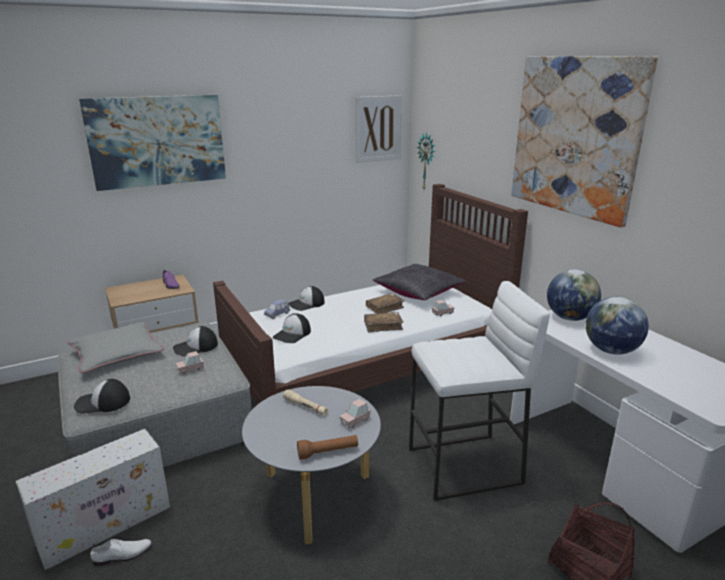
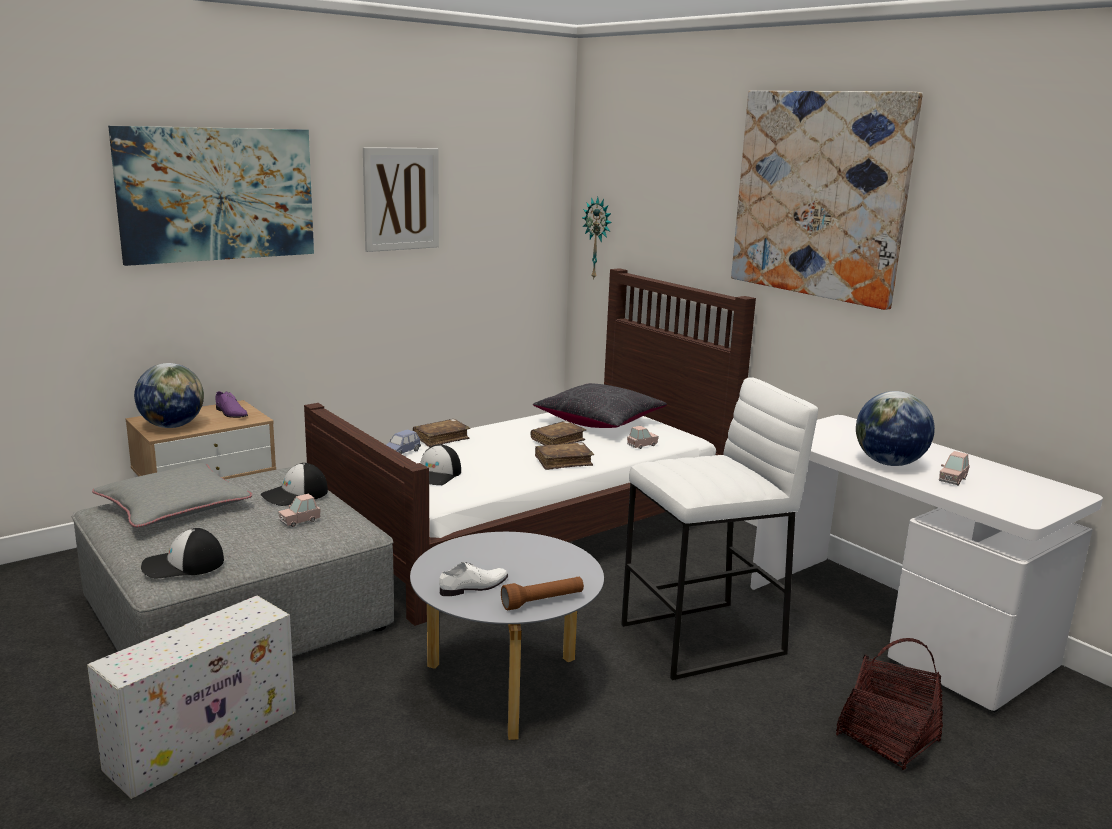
camera: 10 degrees left, 5 degrees down
white shoe [90,539,152,566] -> white shoe moved to [439,562,508,596]
beige flashlight [283,390,328,416] -> none
cap [288,286,325,311] -> brown book [413,419,470,447]
pink toy car [340,399,371,428] -> pink toy car moved to [939,451,970,486]
picture [355,95,402,163] -> picture moved to [363,147,439,252]
globe [547,270,601,321] -> globe moved to [134,363,204,428]

